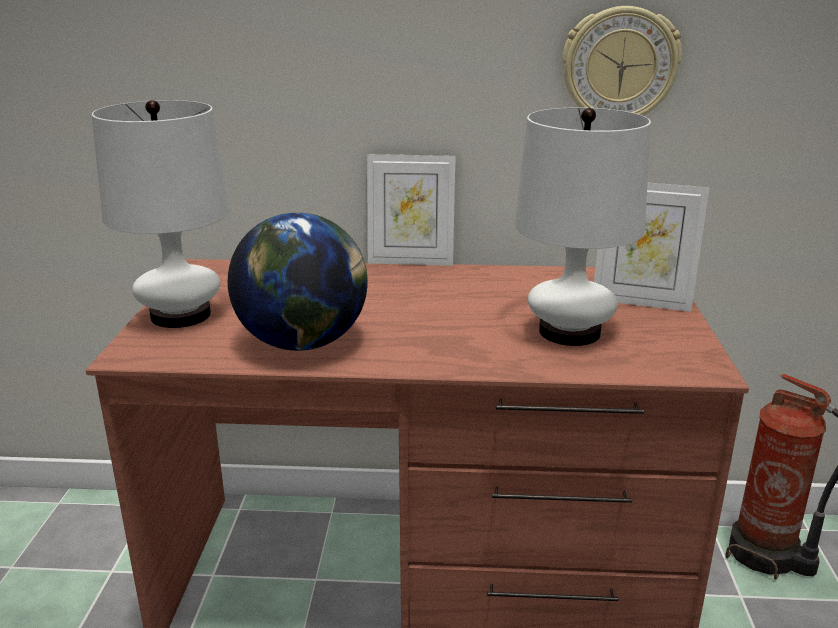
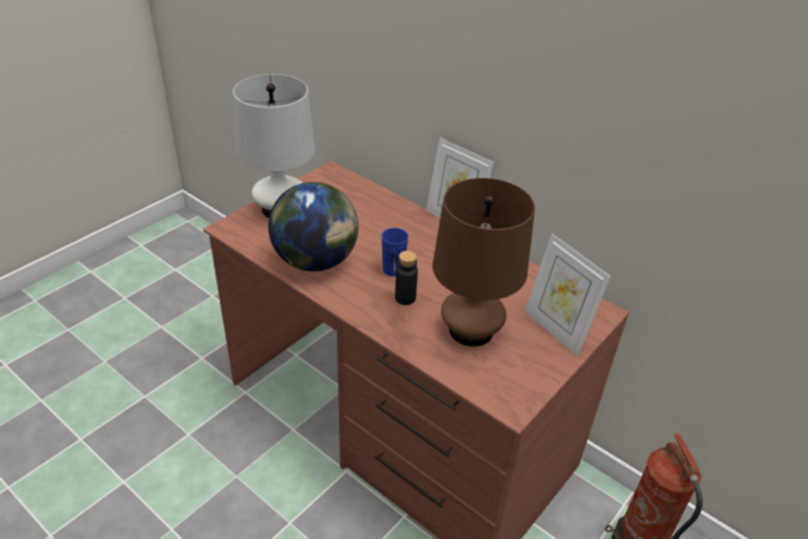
camera: 35 degrees right, 15 degrees up
white table lamp [515,107,651,346] -> brown table lamp [433,178,535,347]
wall clock [562,6,682,116] -> none
none -> blue cup [381,228,409,277]
none -> black bottle [395,251,418,305]

